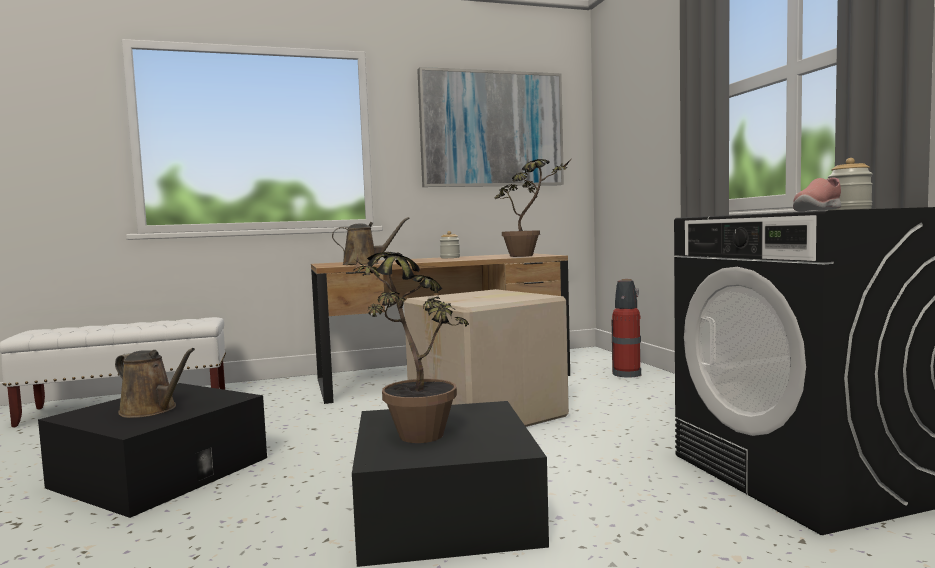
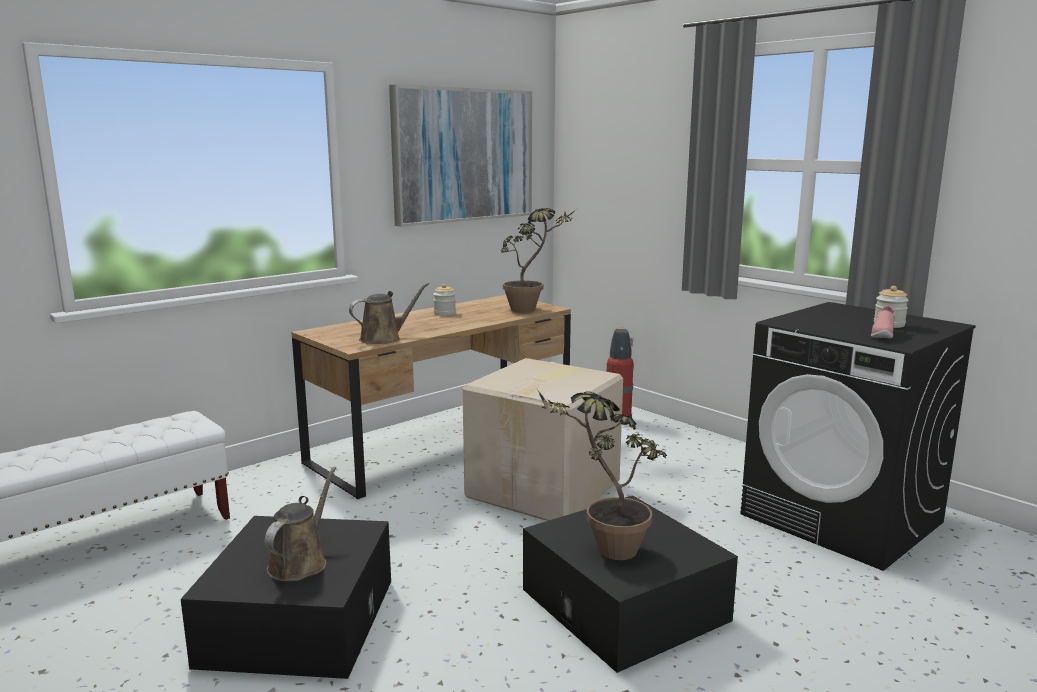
camera: 25 degrees left, 10 degrees up
brown watering can [115,348,195,418] -> brown watering can turned 75 degrees counterclockwise [264,467,336,581]

